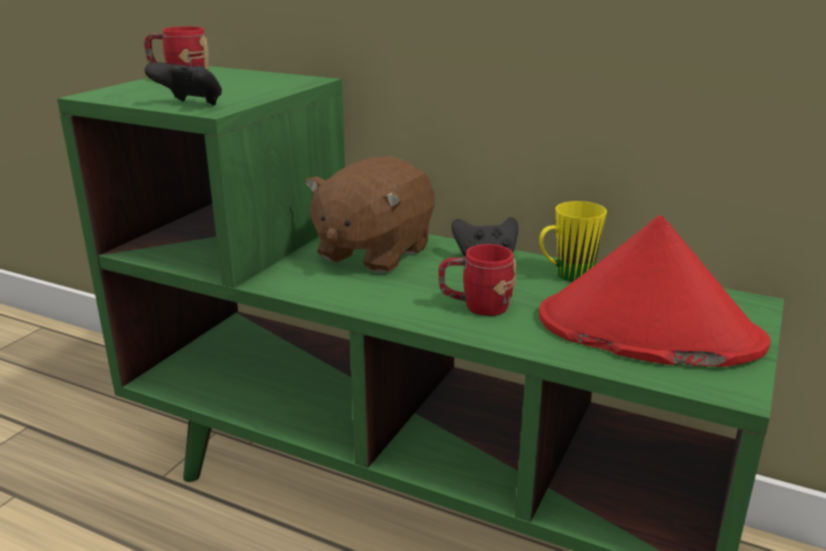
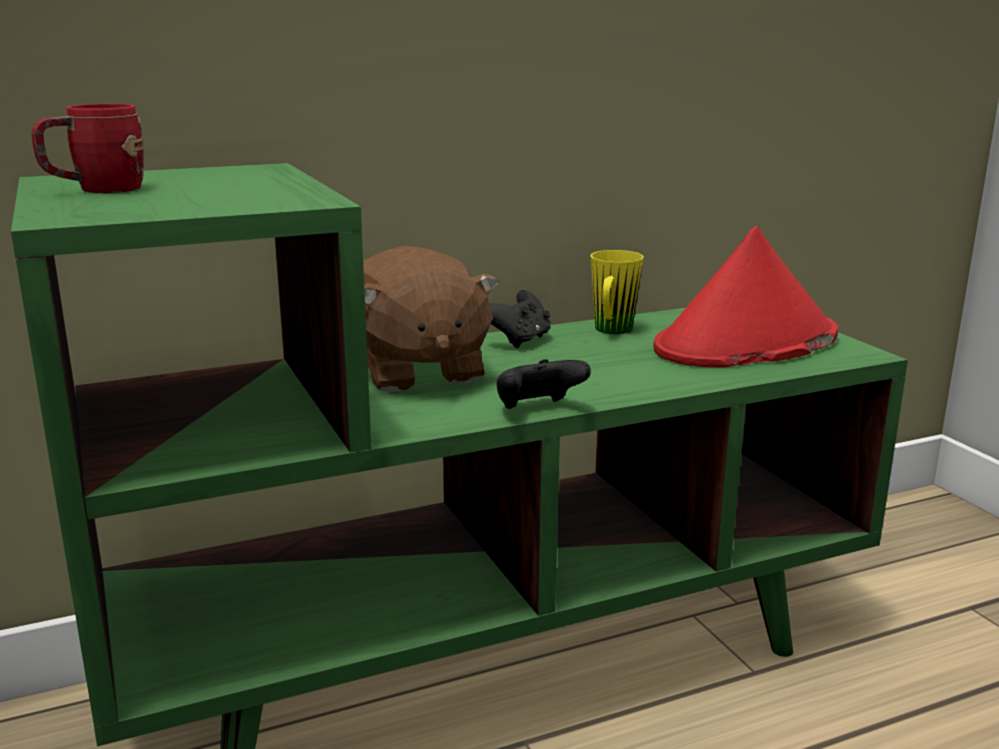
camera: 50 degrees left, 5 degrees down
black game controller [145,62,222,105] -> black game controller moved to [497,359,591,409]
red mug [438,244,517,316] -> none

